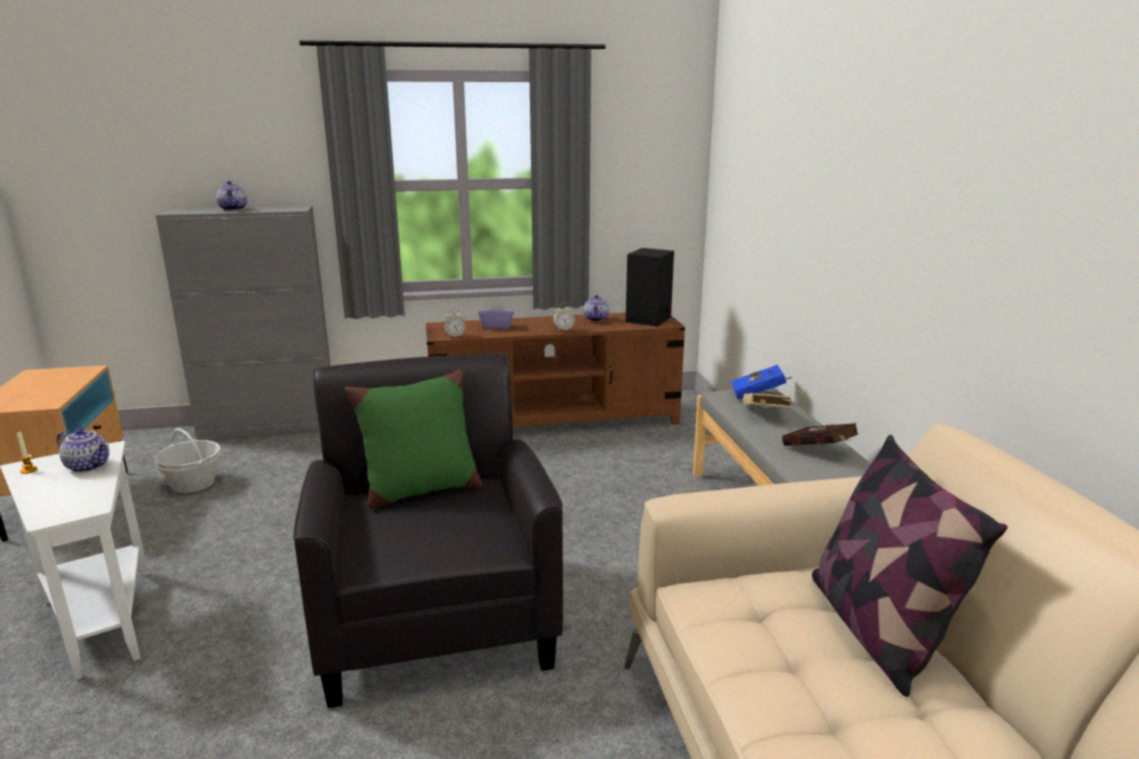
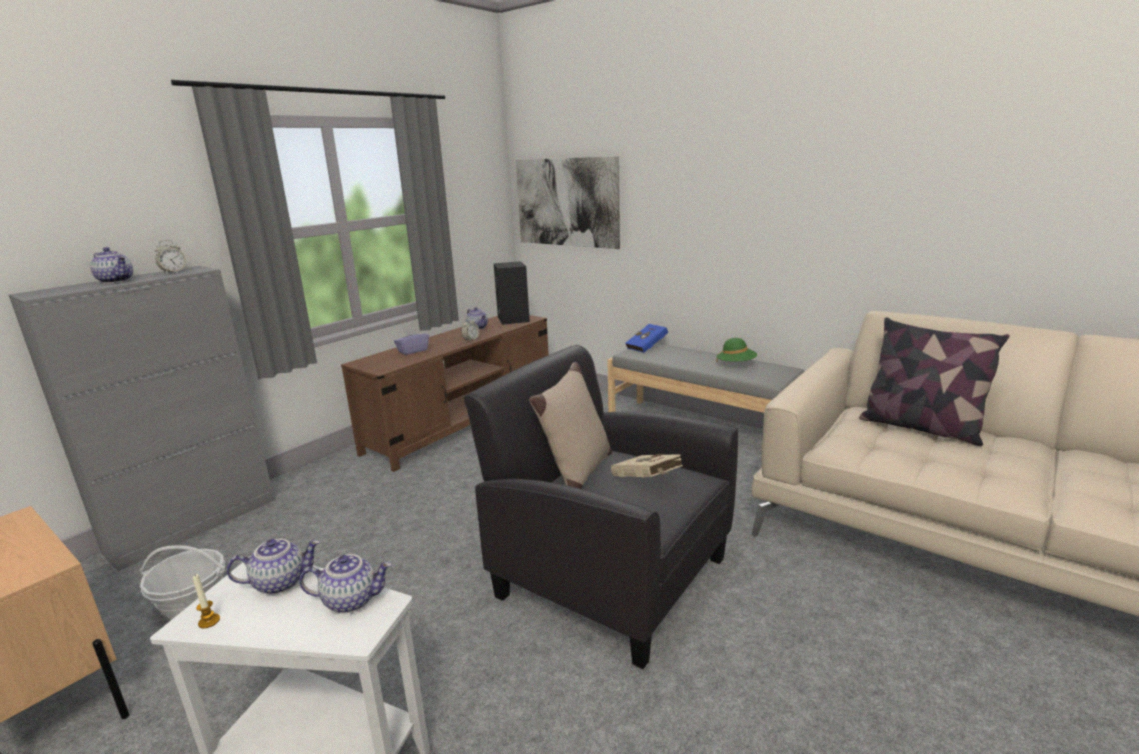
camera: 40 degrees left, 0 degrees up
green pillow [345,369,482,509] -> beige pillow [529,362,612,489]
alarm clock [444,309,465,337] -> alarm clock moved to [155,240,186,274]
beige book [743,393,791,407] -> beige book moved to [611,454,683,477]
red book [782,423,858,446] -> green hat [717,338,757,362]
none -> teapot [299,554,392,613]
none -> picture [516,156,620,249]

